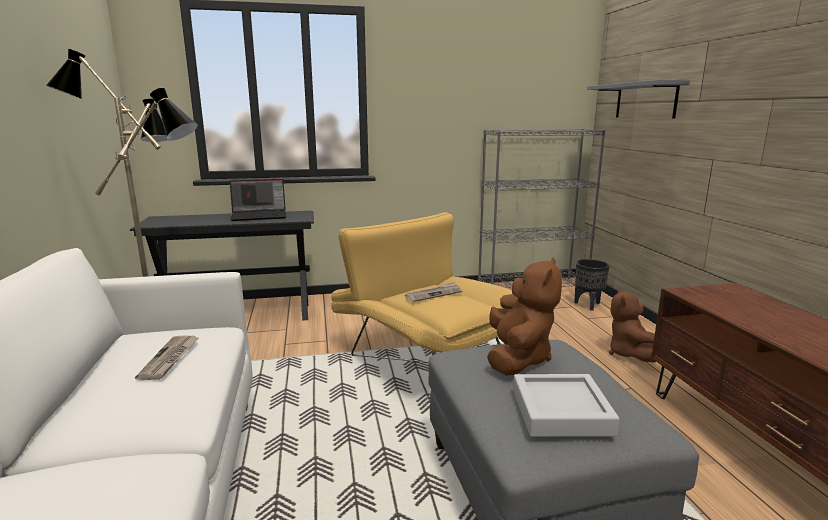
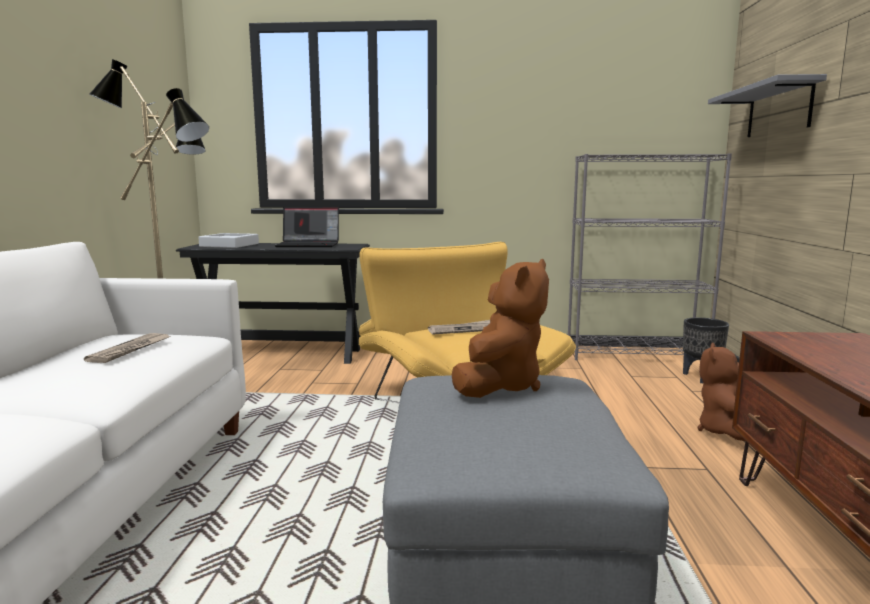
camera: 15 degrees right, 5 degrees down
grey tray [513,374,620,437] -> grey tray moved to [198,233,259,248]

